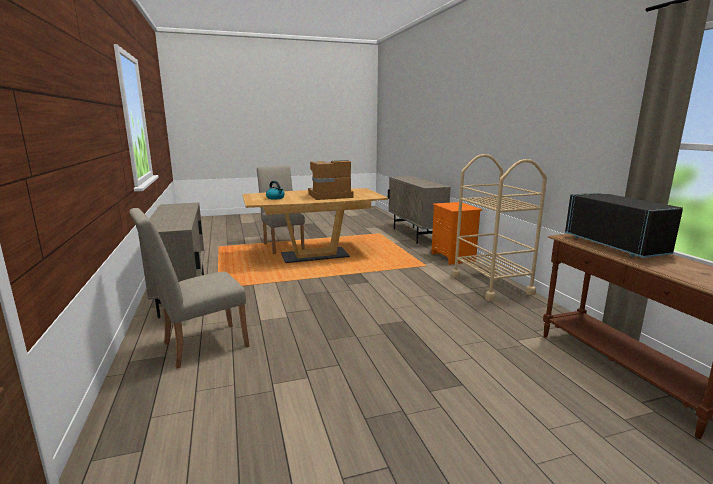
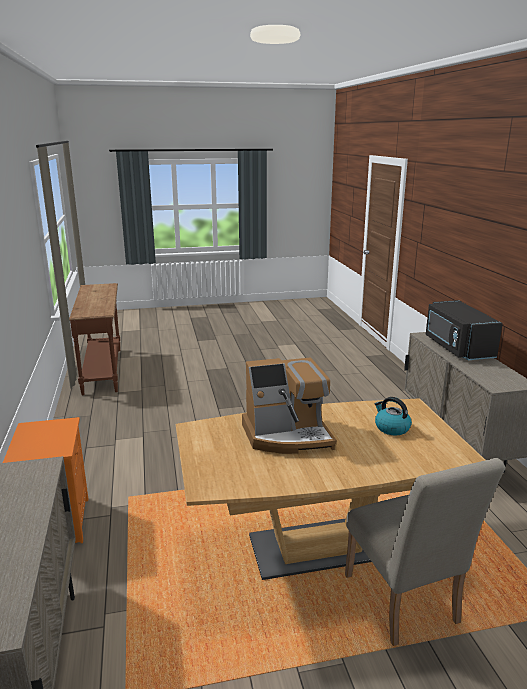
camera: 175 degrees left, 5 degrees up
beige chair [129,208,250,368] -> none
beige cart [451,154,547,301] -> none
black microwave [565,193,683,258] -> black microwave moved to [426,300,503,360]

